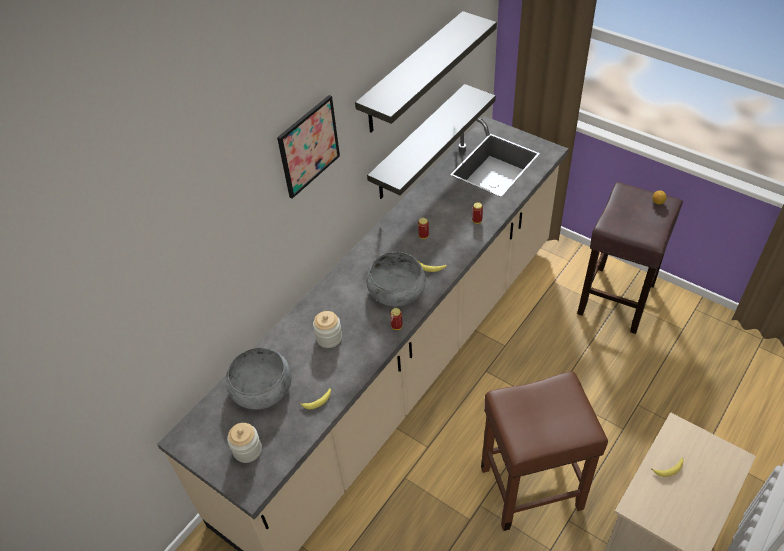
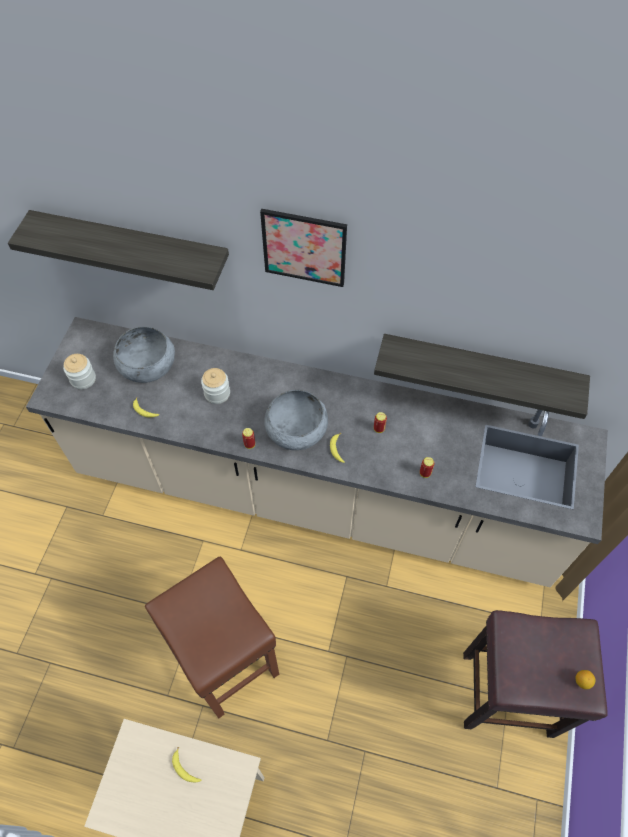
camera: 65 degrees right, 10 degrees up
shelf [355,11,497,133] -> shelf moved to [8,210,229,290]

